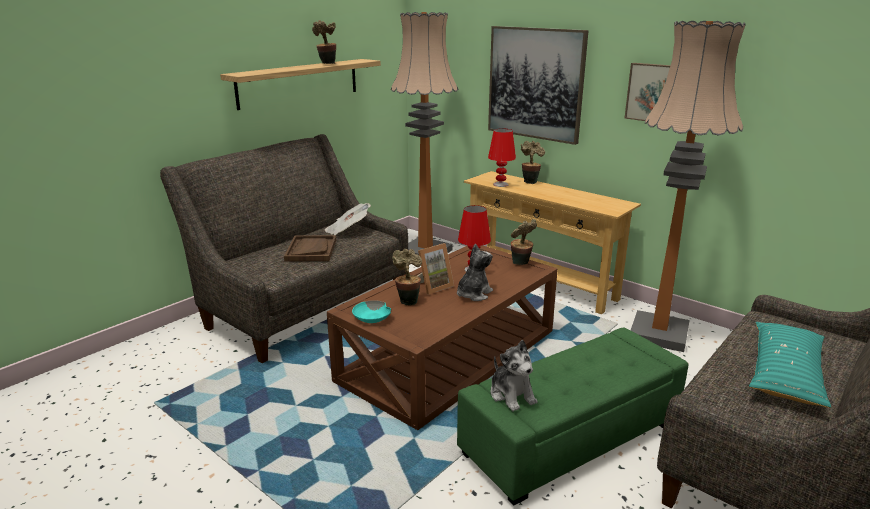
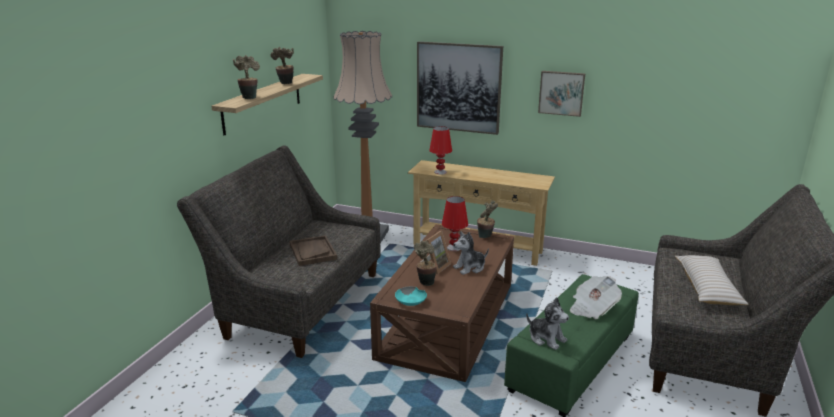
camera: 20 degrees left, 0 degrees up
newspaper [325,203,371,235] -> newspaper moved to [570,276,622,319]
plush toy [457,244,493,301] -> plush toy turned 135 degrees counterclockwise [453,231,489,275]
potted plant [521,141,545,184] -> potted plant moved to [233,55,260,99]
floor lamp [631,21,746,352] -> none
turquoise pillow [749,322,831,408] -> beige pillow [675,255,749,305]

